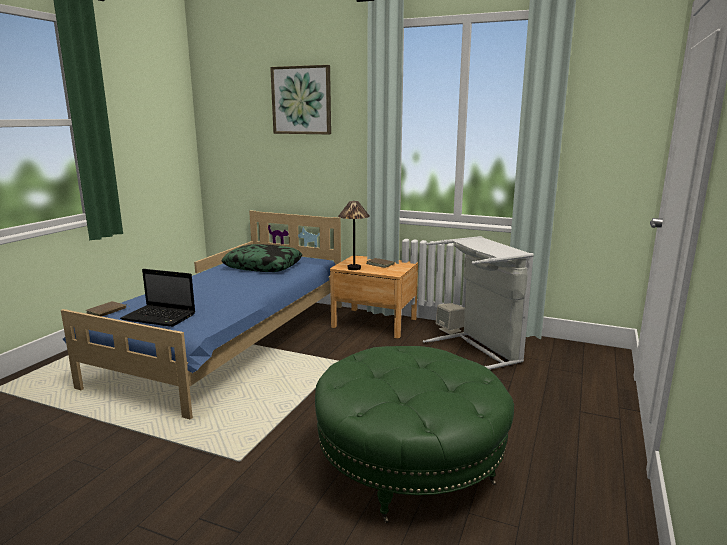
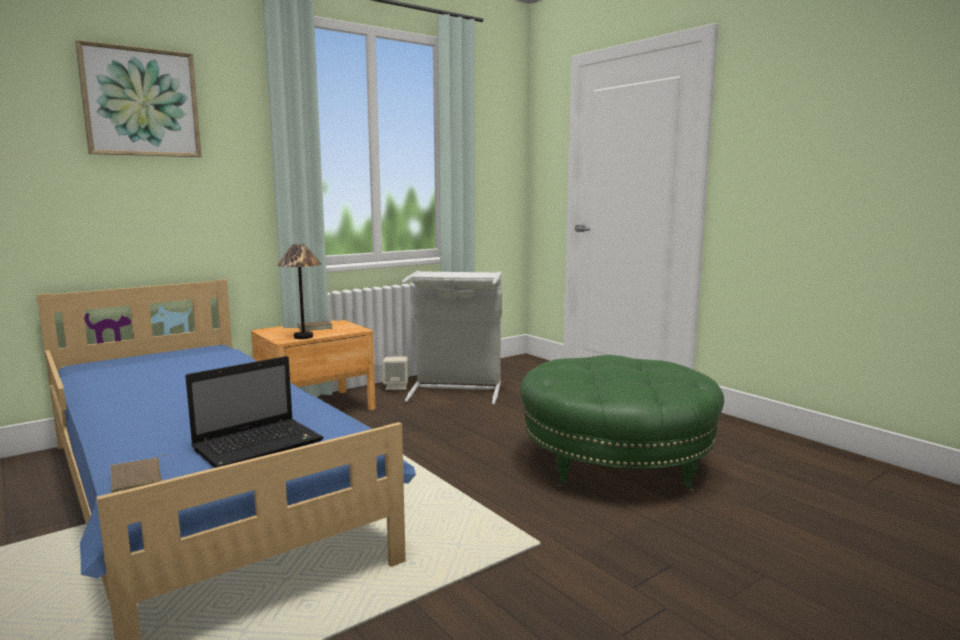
camera: 60 degrees left, 5 degrees down
pillow [221,244,302,272] -> none

